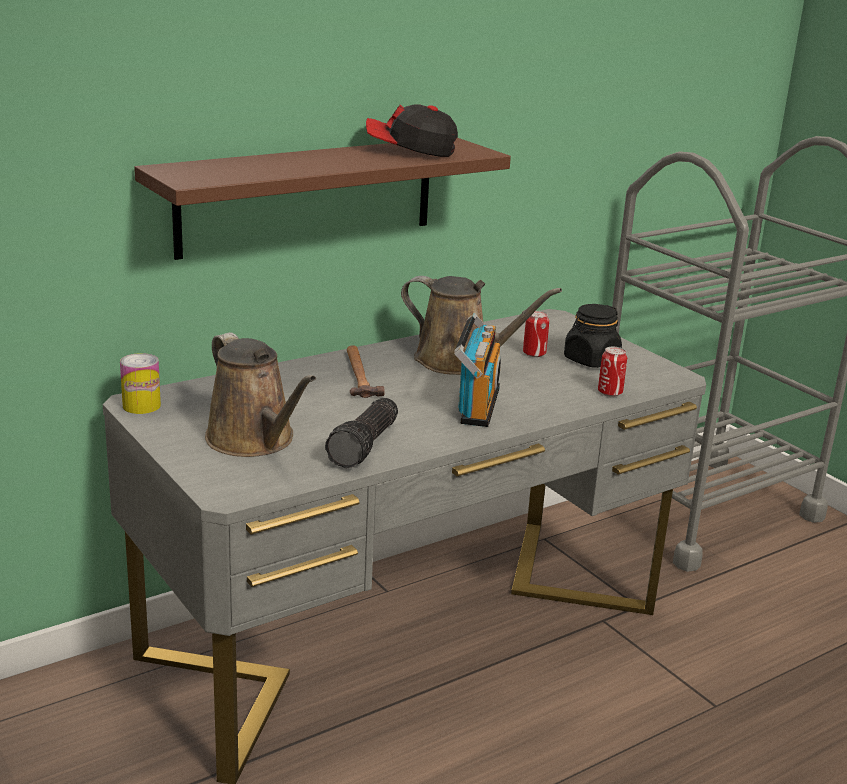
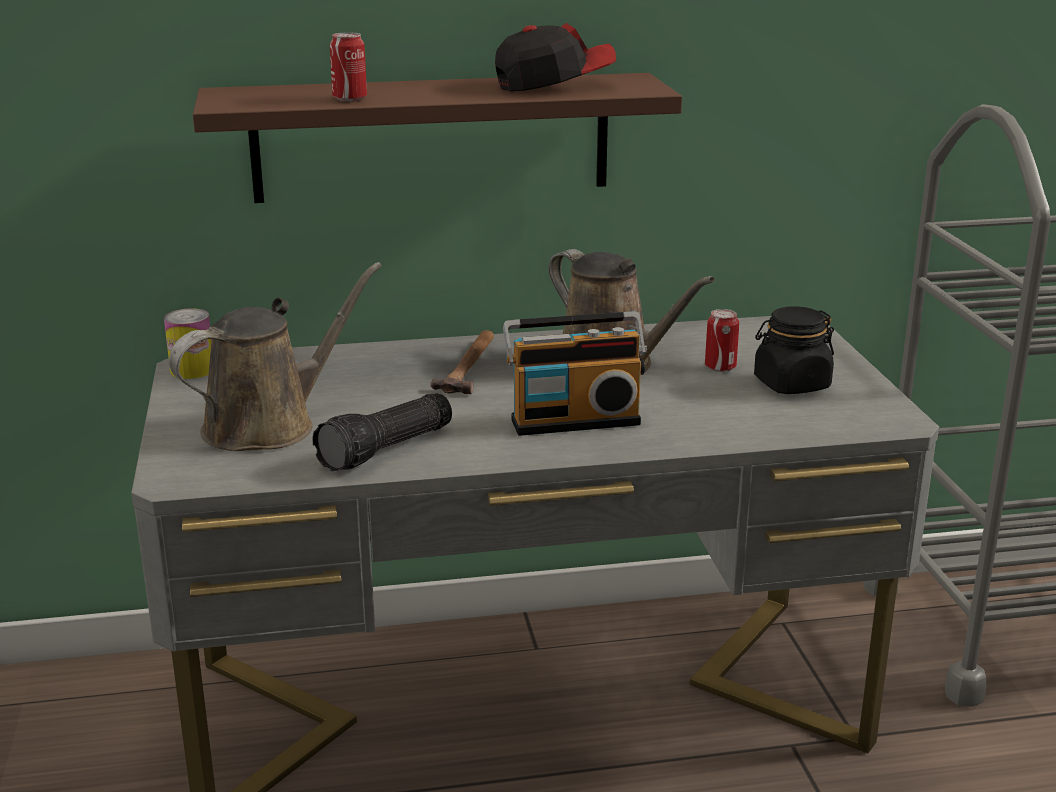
camera: 25 degrees right, 0 degrees up
brown watering can [205,332,316,457] -> brown watering can turned 120 degrees counterclockwise [169,262,382,451]
cap [366,104,458,157] -> cap turned 135 degrees clockwise [495,23,616,92]
radio [454,313,501,427] -> radio turned 45 degrees clockwise [503,311,647,436]
can [598,347,627,397] -> can moved to [330,32,367,101]

